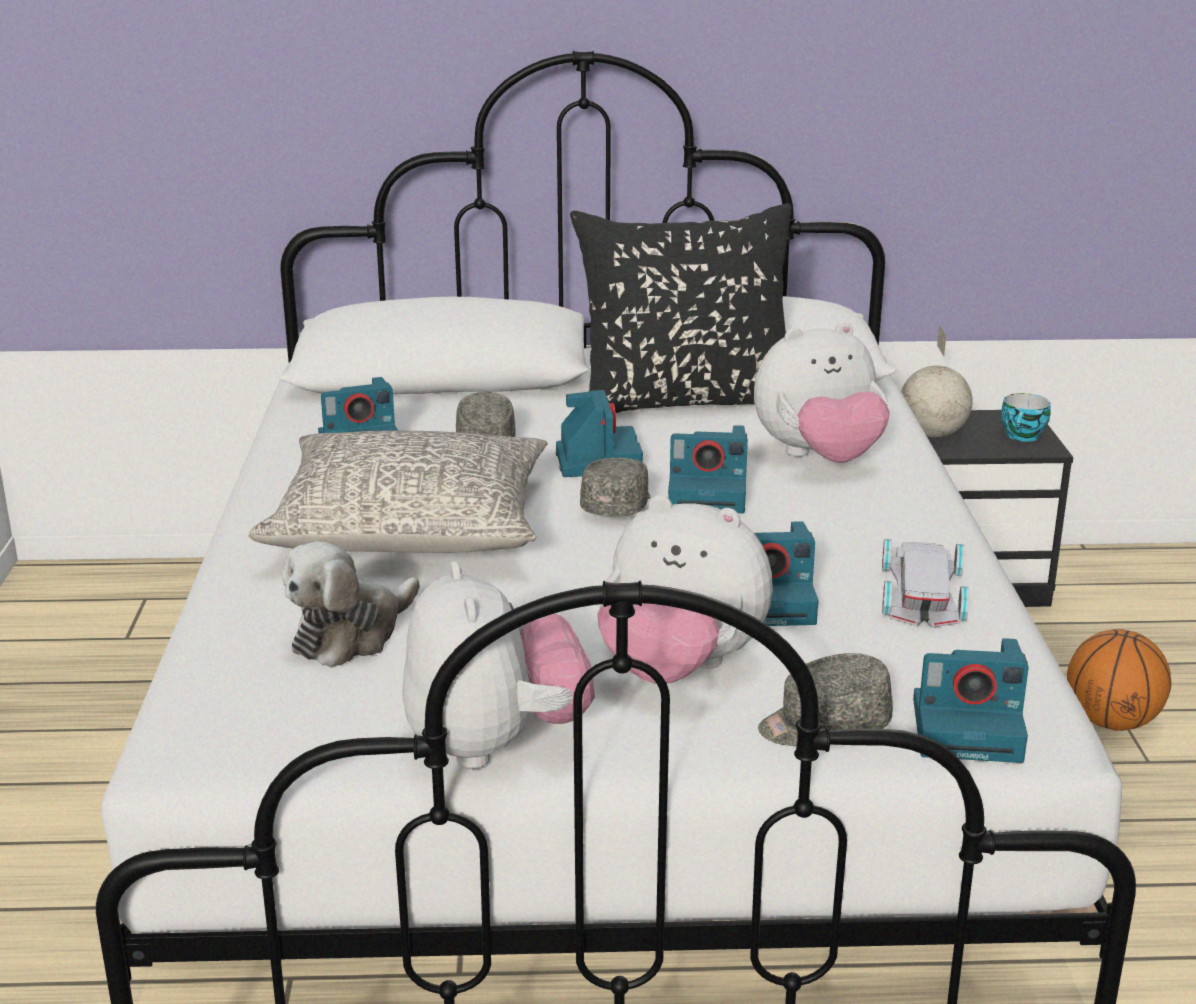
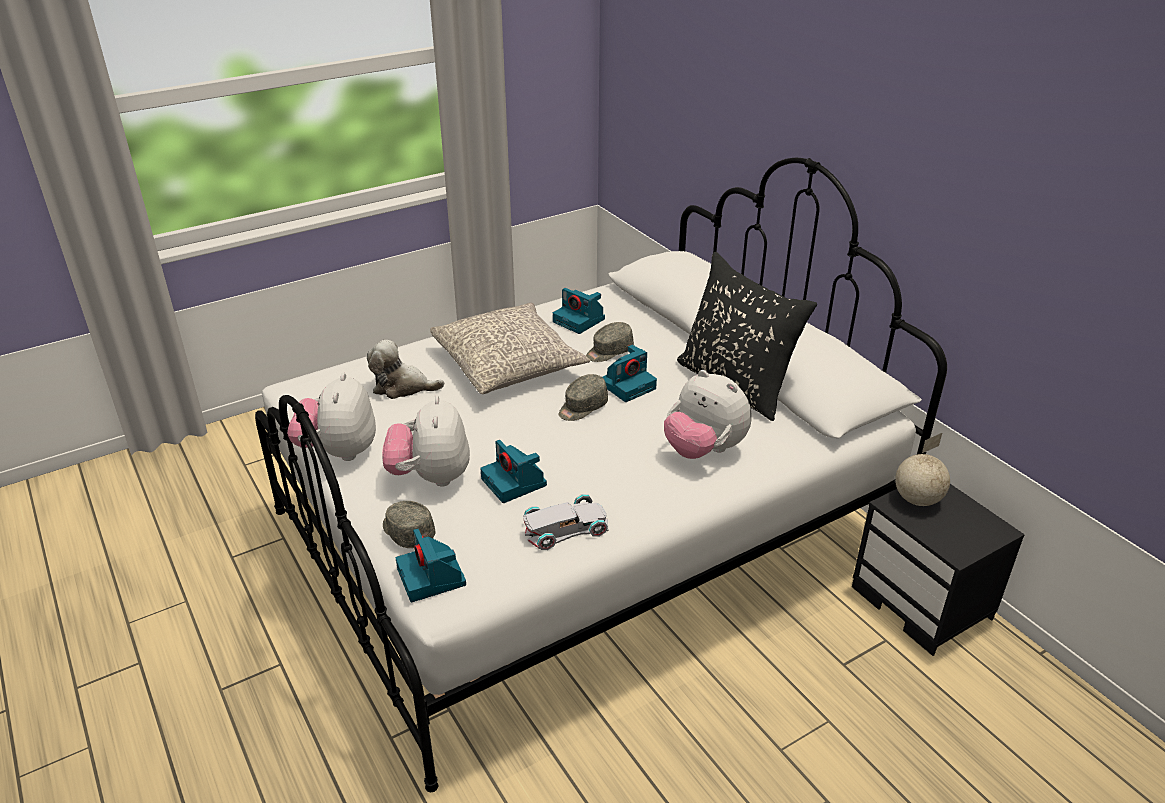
camera: 60 degrees right, 10 degrees up
plush toy [402,561,595,769] -> plush toy turned 135 degrees clockwise [287,373,376,461]
grey cap [580,458,650,517] -> grey cap turned 150 degrees clockwise [559,374,608,421]
camera [668,425,748,513] -> none
cup [1001,393,1051,442] -> none
basketball [1067,629,1172,731] -> none

